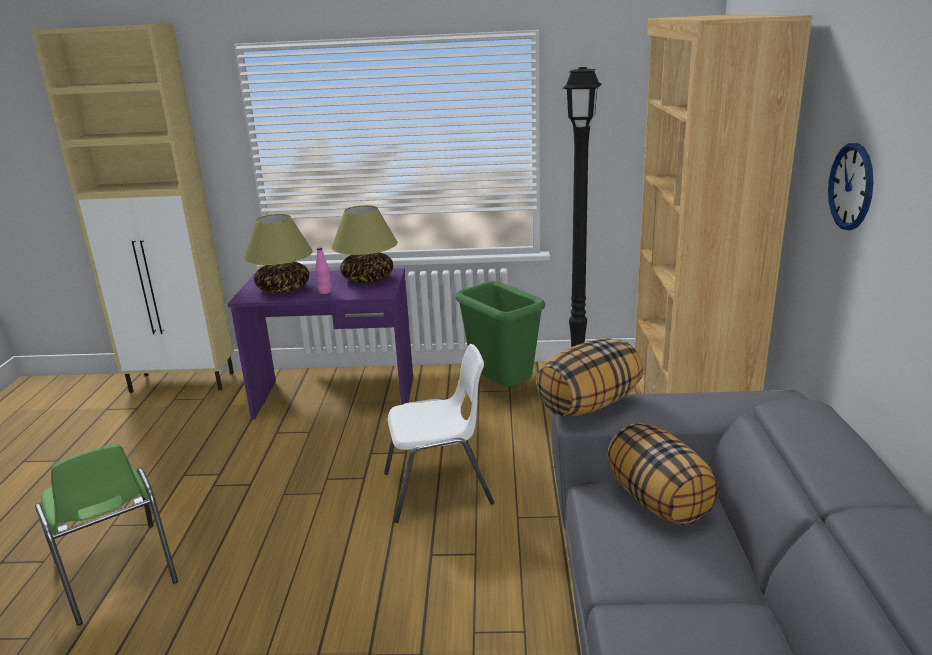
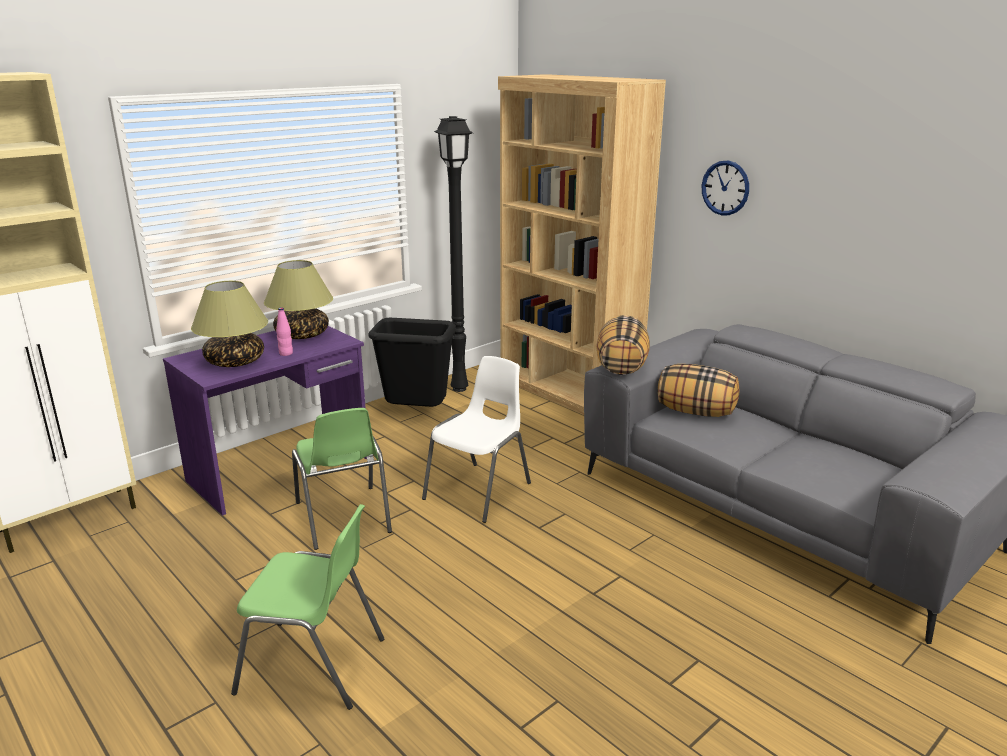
camera: 45 degrees left, 0 degrees up
green trash can [455,281,545,386] -> black trash can [368,318,456,407]
none -> green chair [292,408,392,550]

